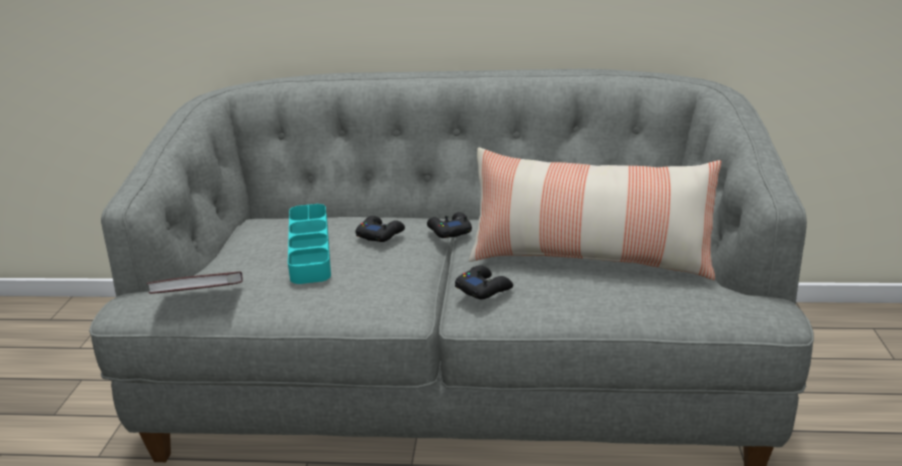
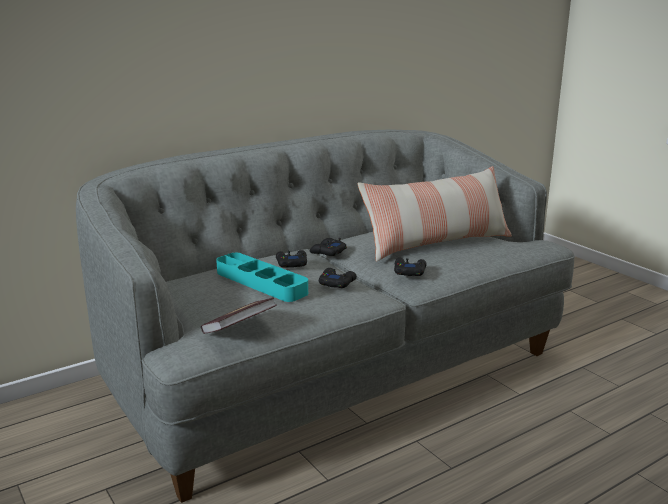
camera: 40 degrees left, 5 degrees down
none -> black game controller [319,268,357,288]

